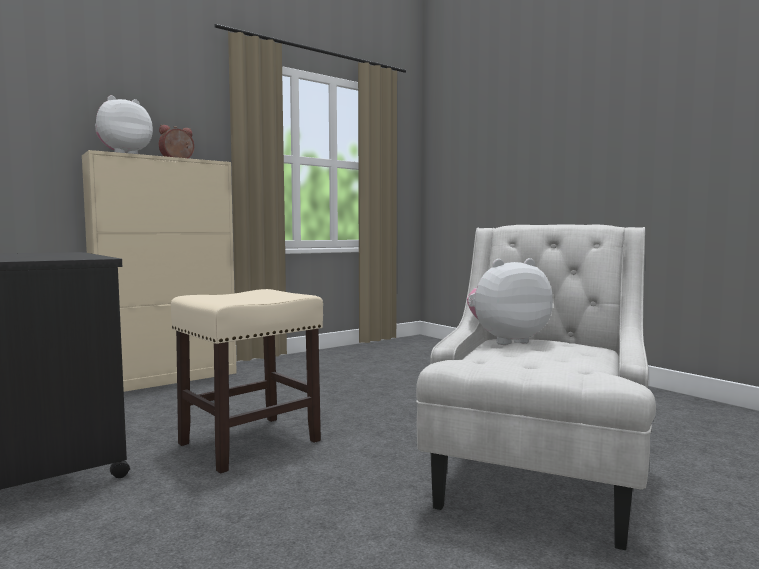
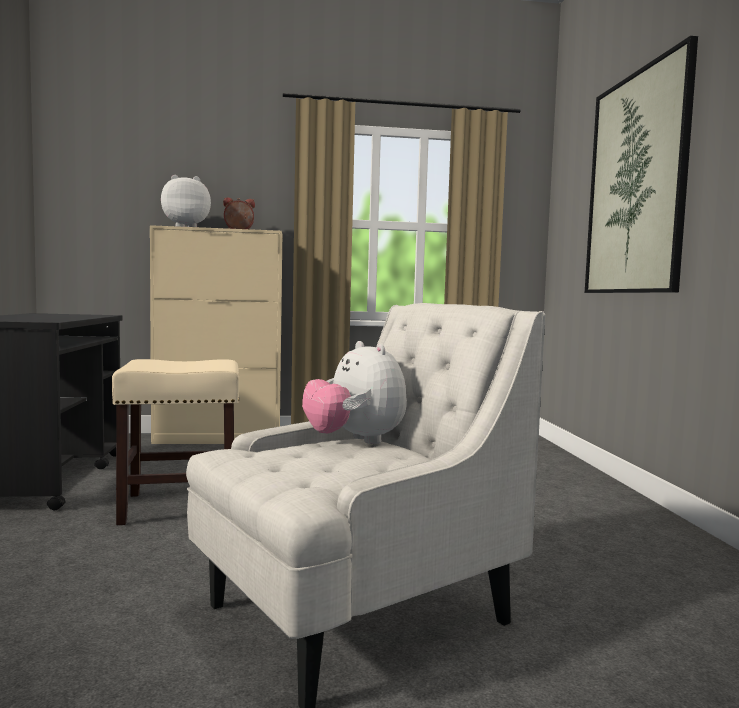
camera: 30 degrees right, 0 degrees up
plush toy [467,258,553,345] -> plush toy turned 135 degrees counterclockwise [302,341,407,444]
none -> picture [585,36,698,293]

